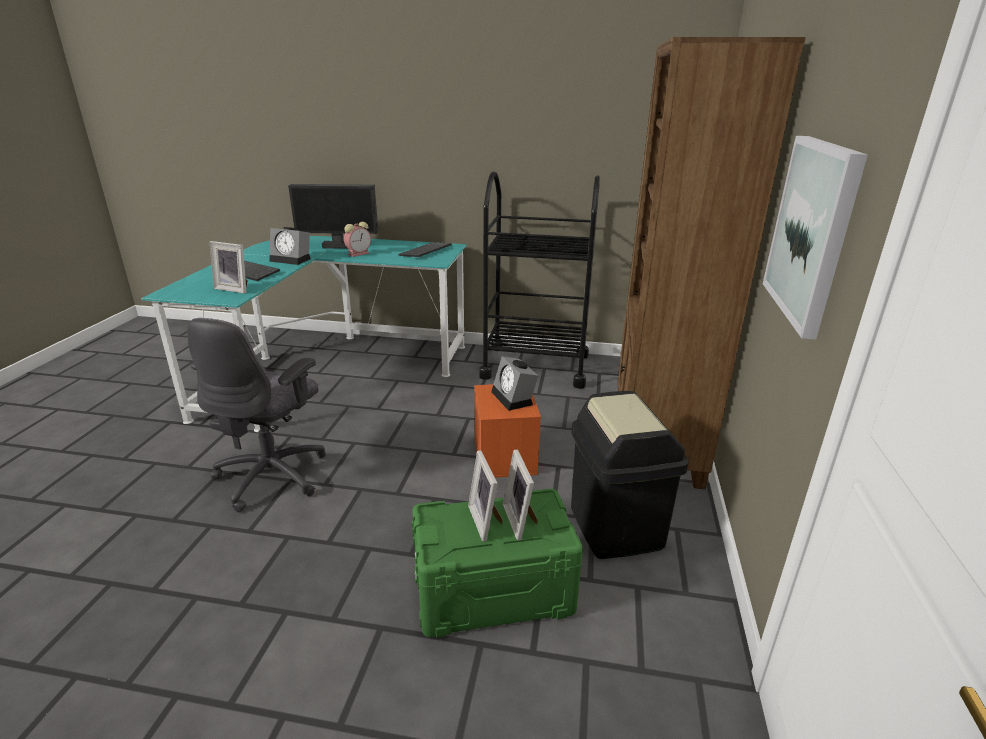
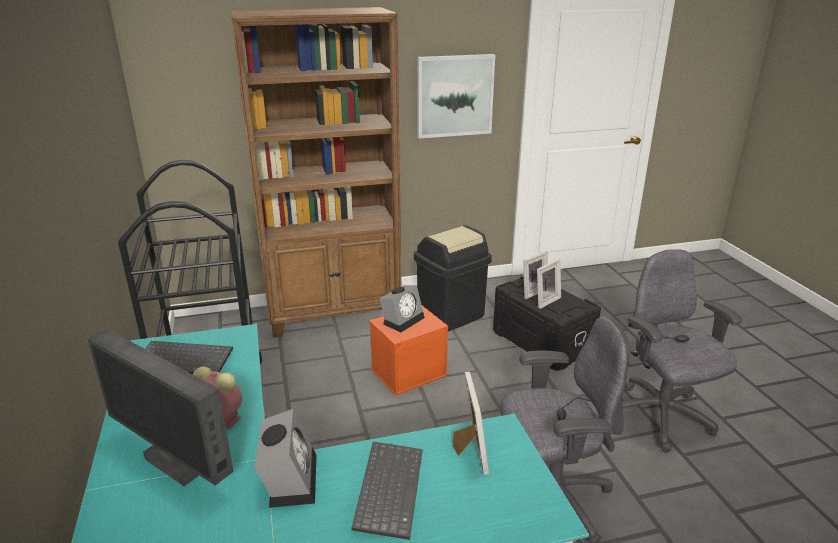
camera: 115 degrees left, 0 degrees up
monitor [288,184,378,249] -> monitor turned 150 degrees clockwise [87,329,233,486]
green storage box [412,489,583,638] -> black storage box [493,276,601,371]
none -> grey office chair [622,250,742,453]

